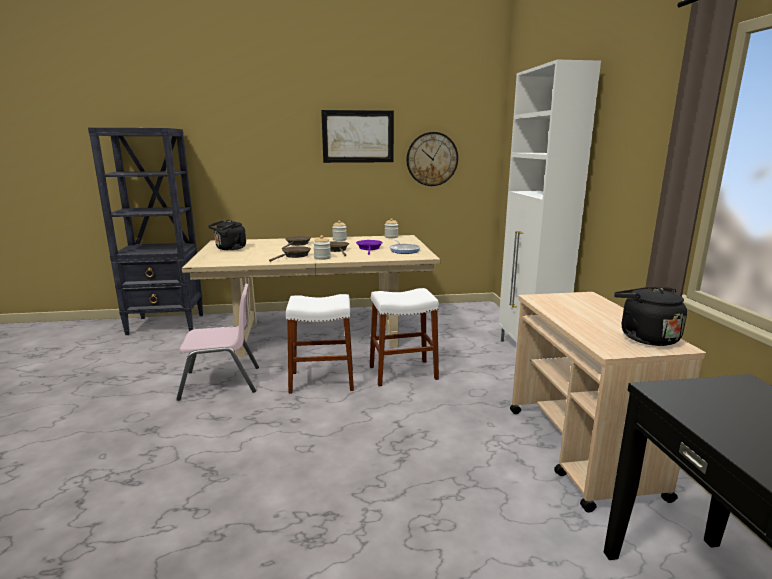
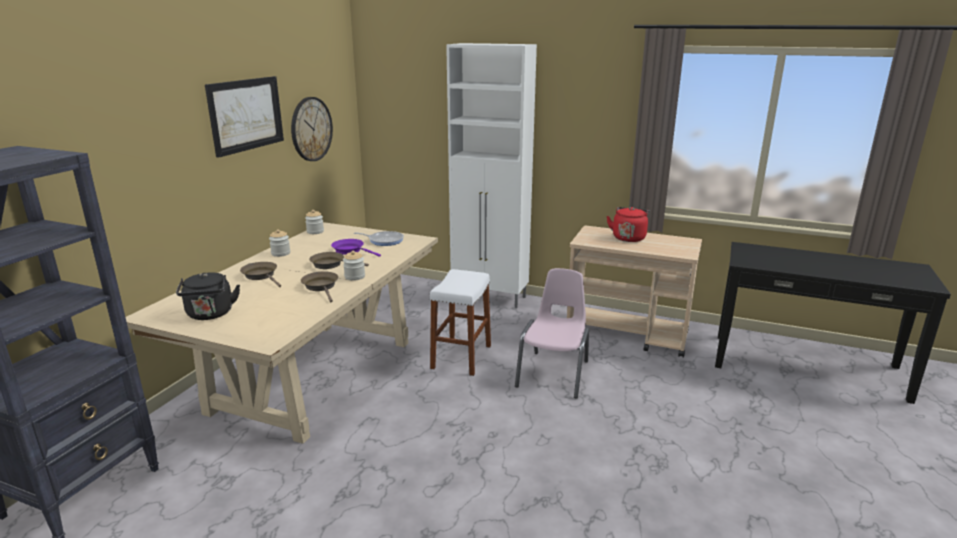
camera: 60 degrees left, 5 degrees up
pink chair [176,284,259,401] -> pink chair moved to [515,268,589,399]
white stool [286,294,354,394] -> none
black kettle [614,287,687,346] -> none
none -> red kettle [607,207,650,242]

